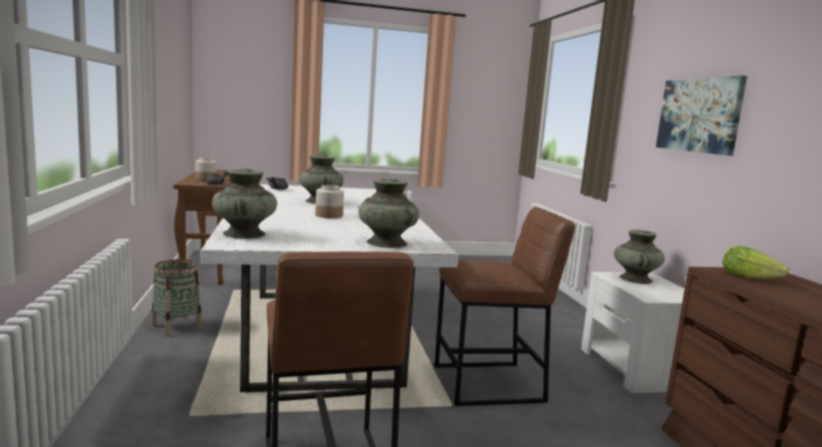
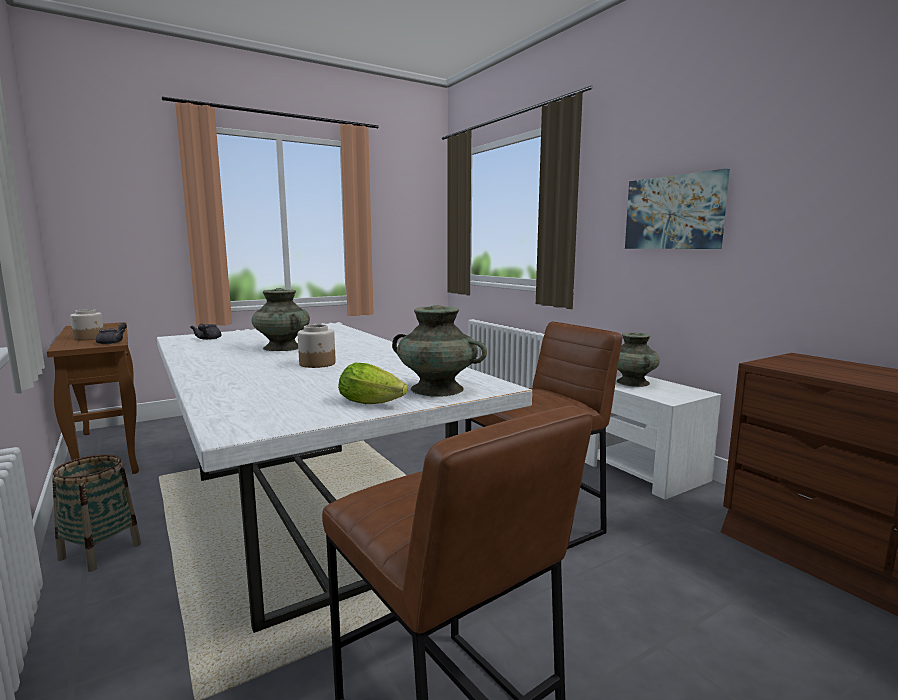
camera: 20 degrees left, 0 degrees up
turquoise vase [212,168,277,239] -> none
lettuce [723,246,789,279] -> lettuce moved to [338,363,408,404]

